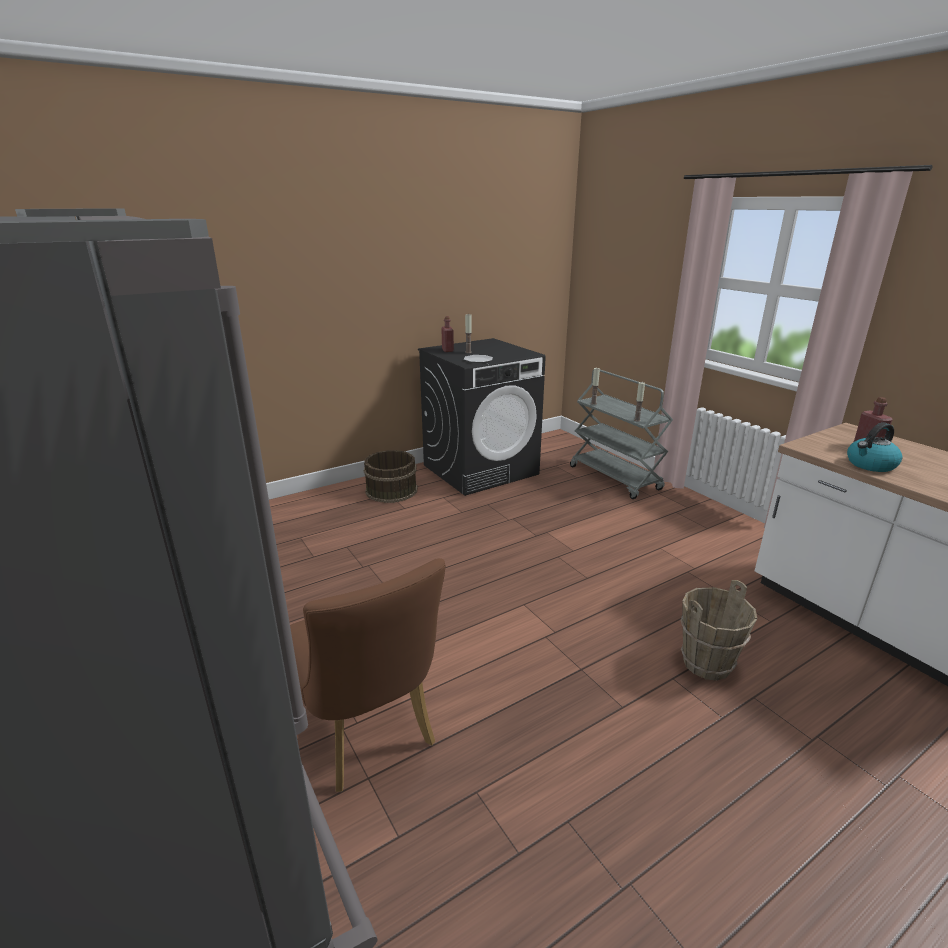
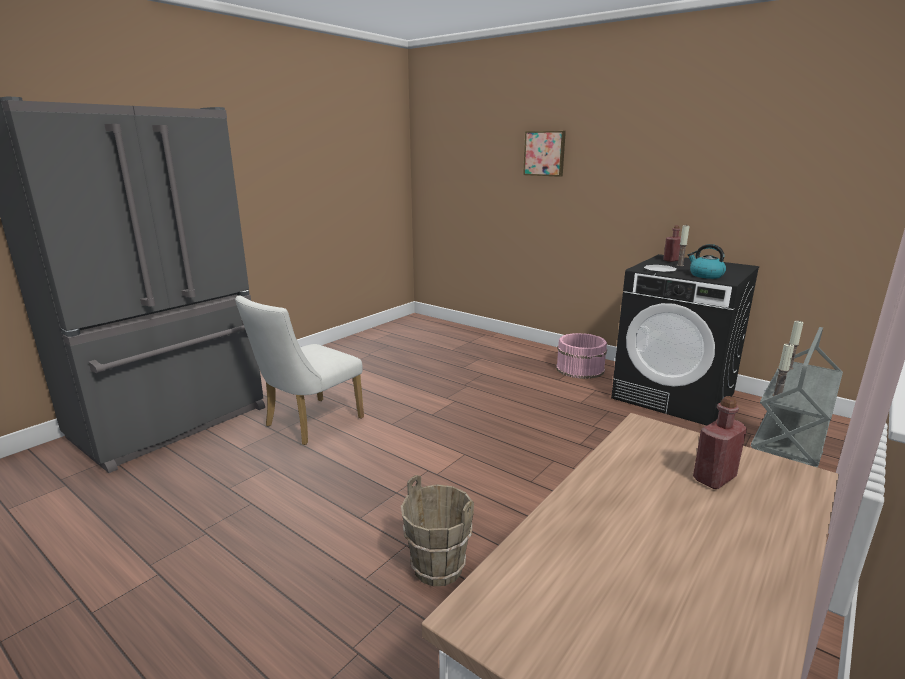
camera: 70 degrees right, 5 degrees down
brown chair [290,558,445,792] -> white chair [235,295,364,445]
brown bucket [364,450,417,503] -> pink bucket [556,333,607,379]
kettle [847,423,902,472] -> kettle moved to [688,244,726,279]
none -> picture [523,131,566,177]

